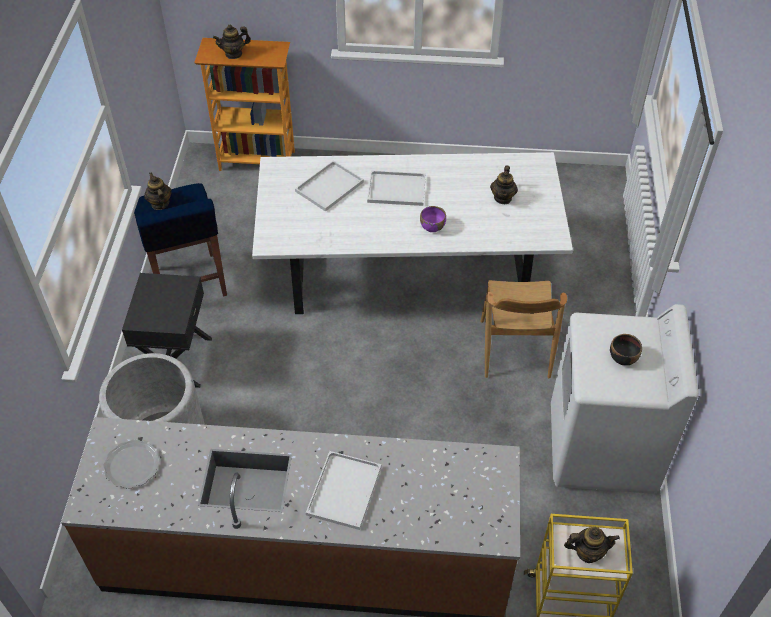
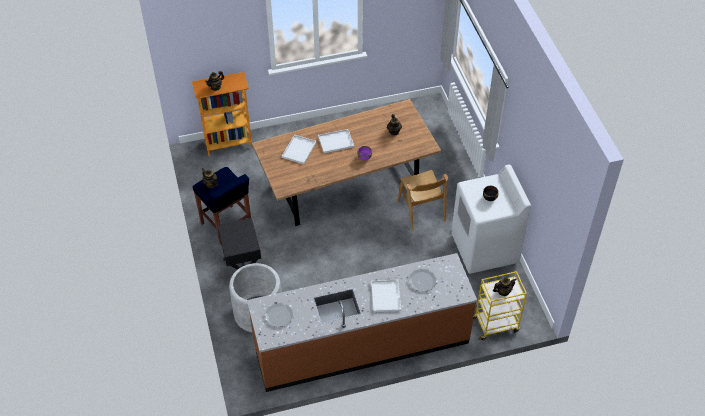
camera: 20 degrees left, 0 degrees up
white dining table [252,152,573,314] -> brown dining table [252,99,441,226]
none -> plate [409,269,436,292]

